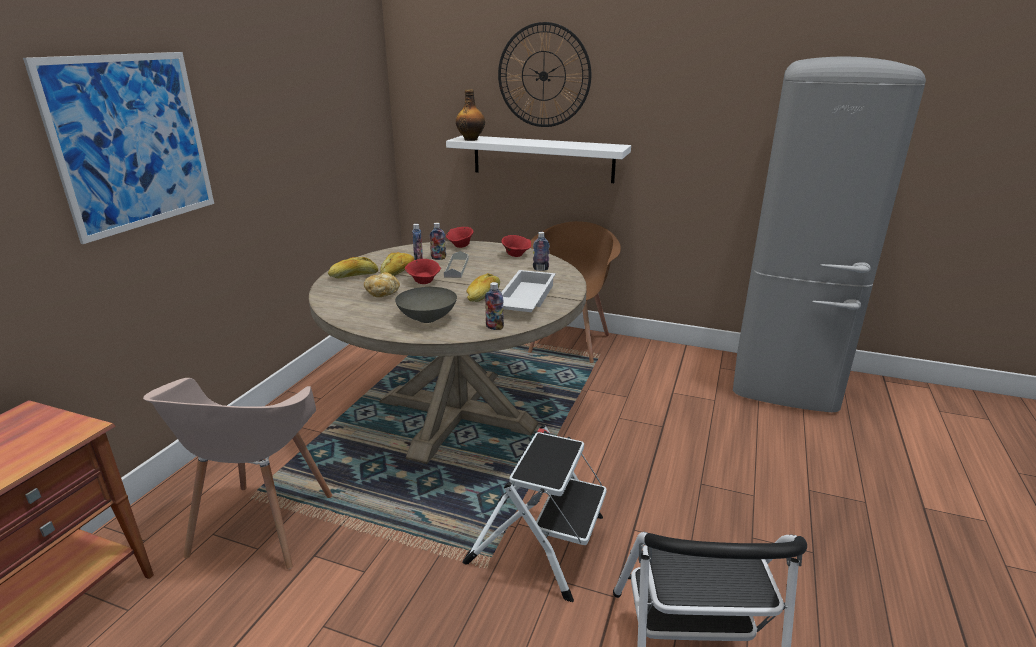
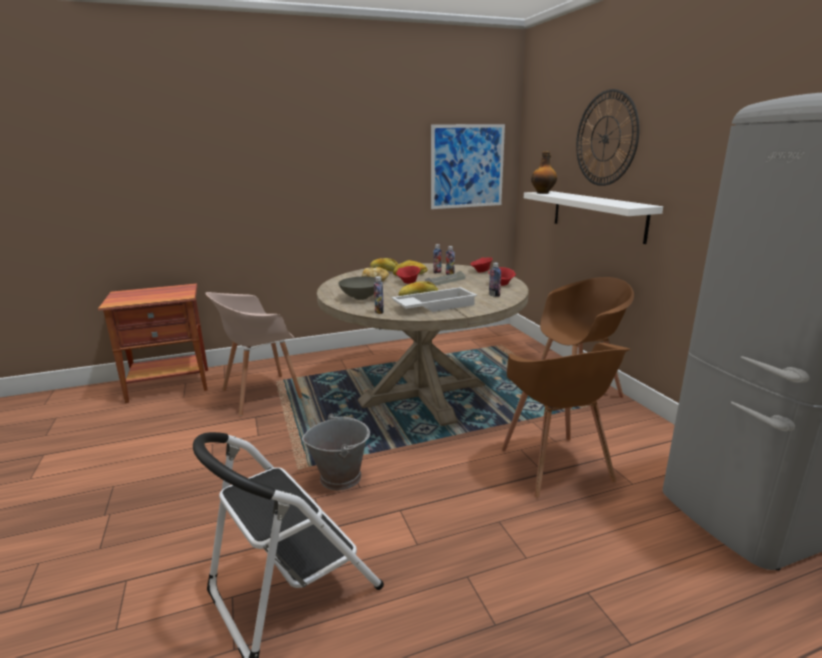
camera: 50 degrees right, 5 degrees down
picture [23,52,214,244] -> picture moved to [431,124,505,209]
step ladder [462,424,607,602] -> grey bucket [302,414,370,490]
none -> brown chair [501,343,631,498]

